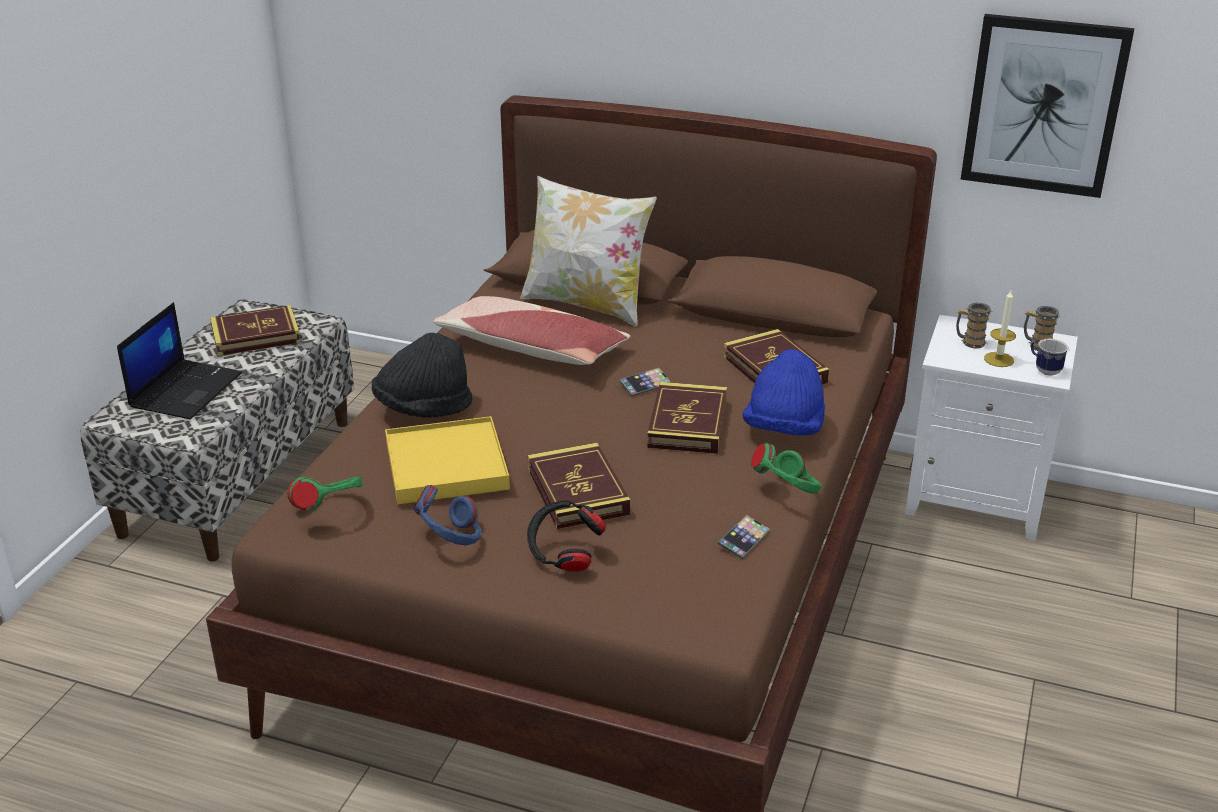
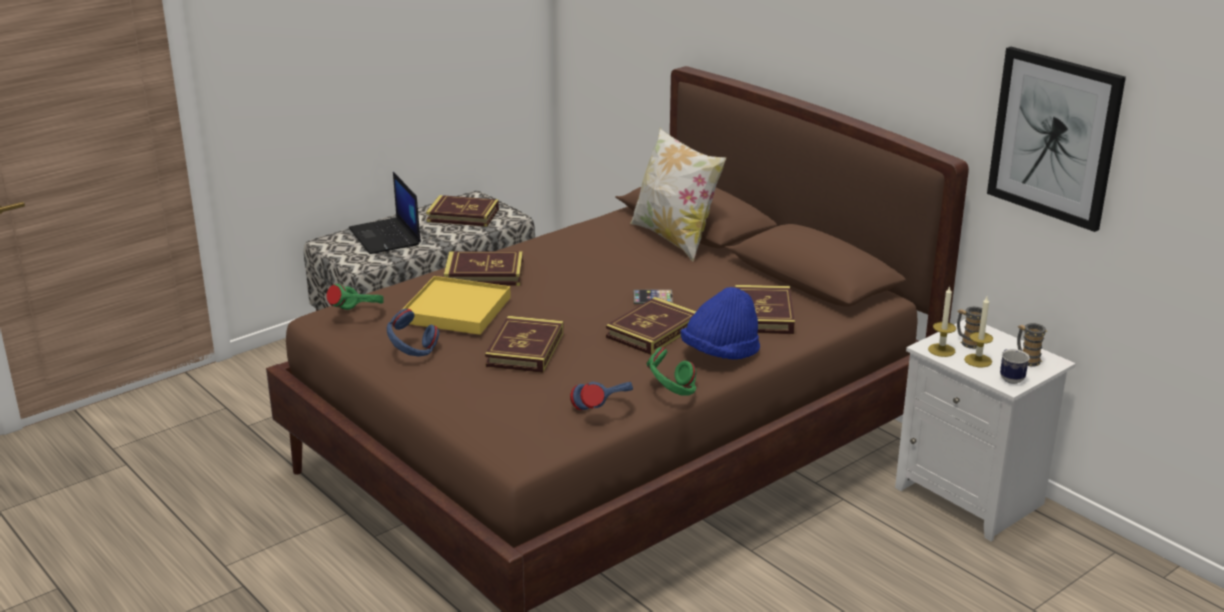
camera: 30 degrees right, 5 degrees down
laptop [117,302,242,420] -> laptop turned 105 degrees clockwise [349,172,421,254]
black hat [372,333,473,418] -> book [444,251,523,286]
pillow [433,296,630,365] -> none
black headphones [527,500,606,572] -> none
phone [717,515,770,559] -> blue headphones [570,382,633,410]
none -> candle [928,286,956,357]

